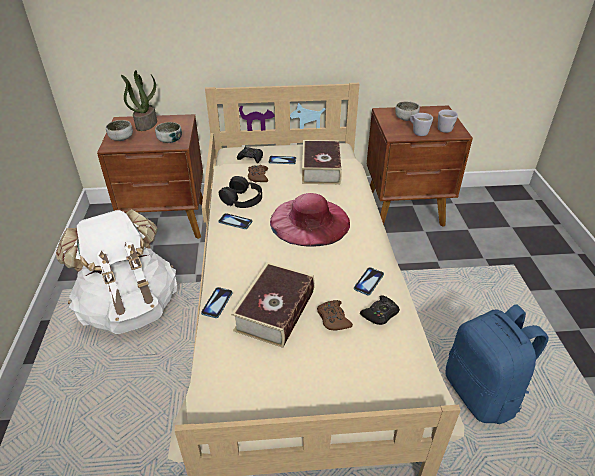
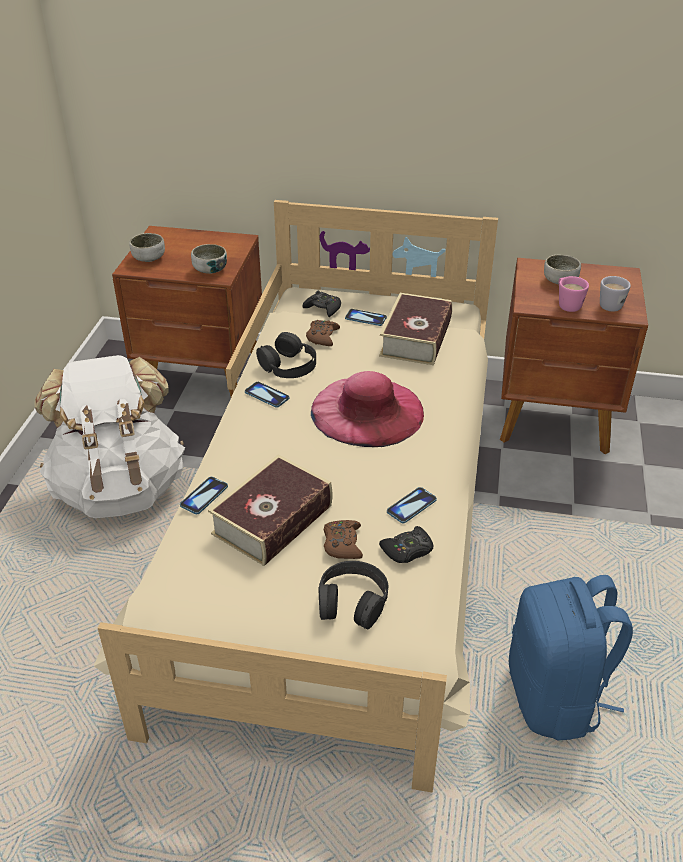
camera: 15 degrees right, 0 degrees up
potted plant [121,70,157,131] -> none
white mug [410,113,433,136] -> pink mug [559,276,589,312]
none -> black headphones [319,561,388,629]

